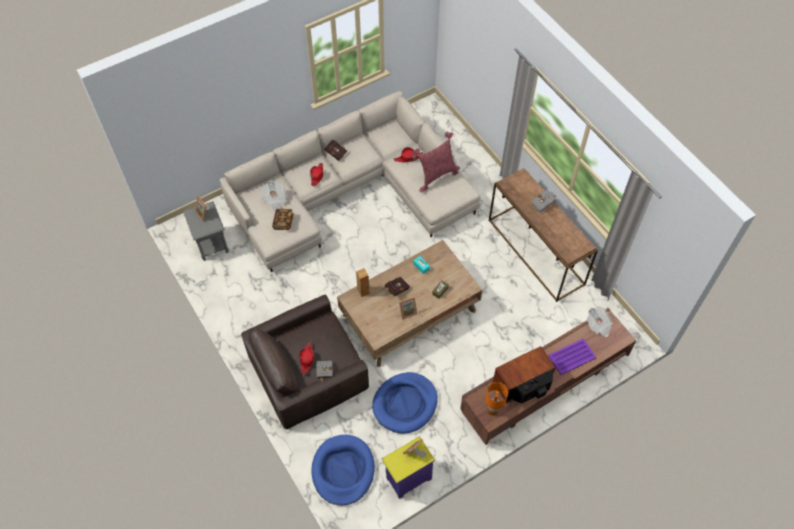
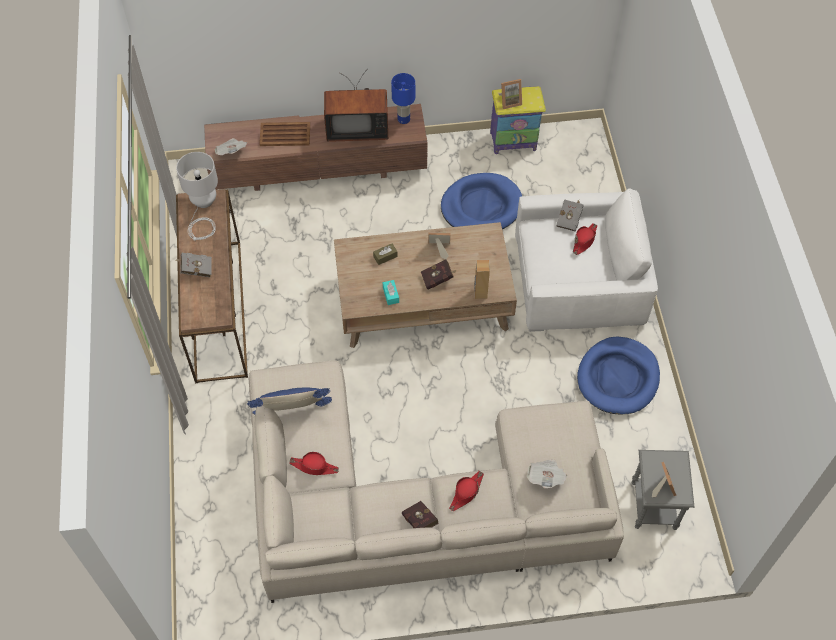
camera: 155 degrees left, 0 degrees up
brown armchair [241,294,369,429] -> white armchair [515,188,658,332]
book [272,209,294,230] -> none
blue dog bed [311,435,375,505] -> blue dog bed moved to [577,336,660,415]
red pillow [412,131,461,193] -> blue pillow [247,387,332,415]
orange table lamp [485,382,508,416] -> blue table lamp [391,73,415,124]
purple tray [548,338,596,375] -> brown tray [259,122,310,146]
none -> grey table lamp [176,152,218,241]

